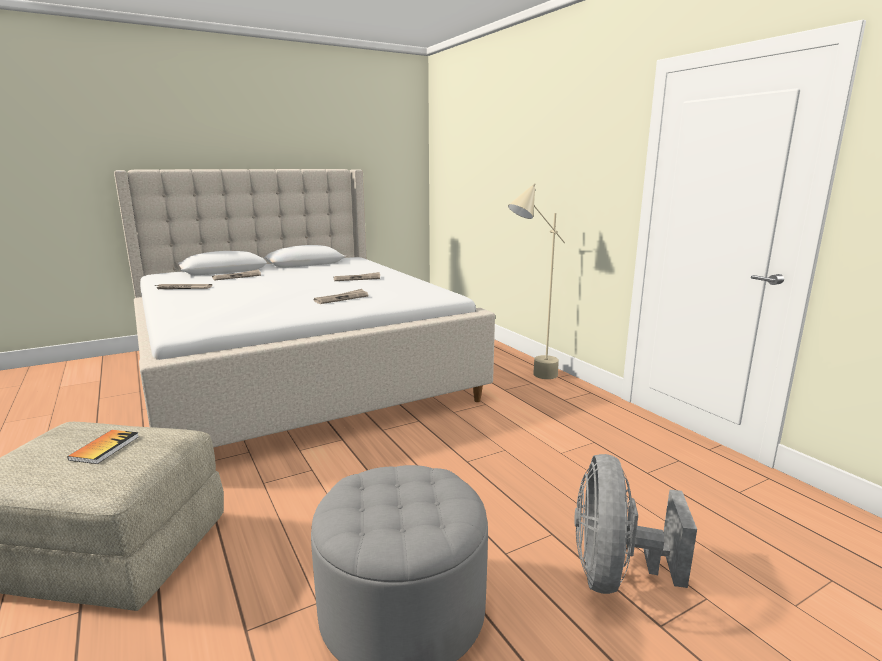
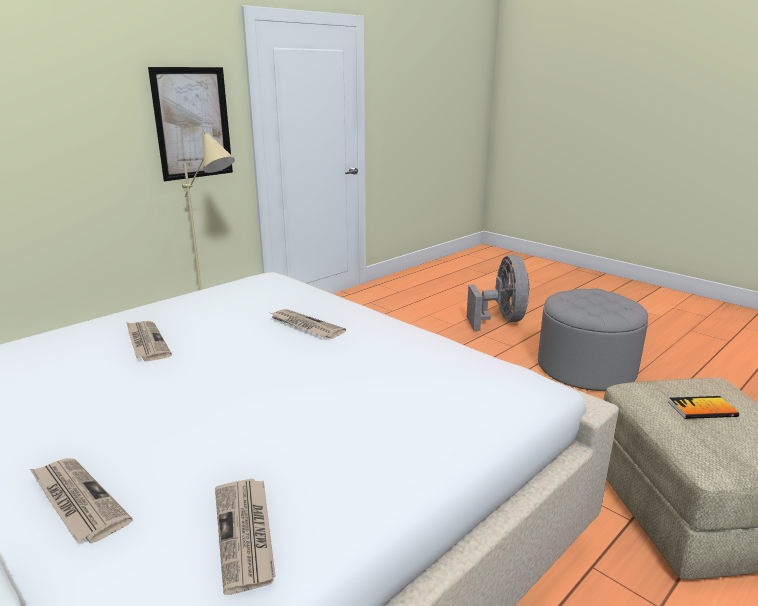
camera: 105 degrees left, 5 degrees up
grey fan [574,454,697,594] -> grey fan turned 90 degrees counterclockwise [467,255,530,331]
none -> picture [148,67,233,181]

